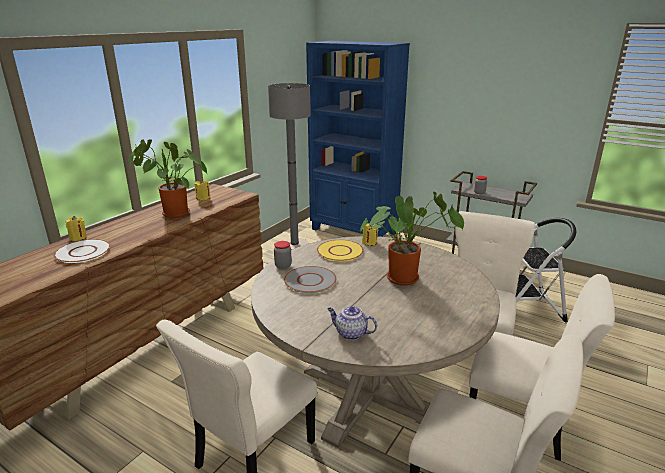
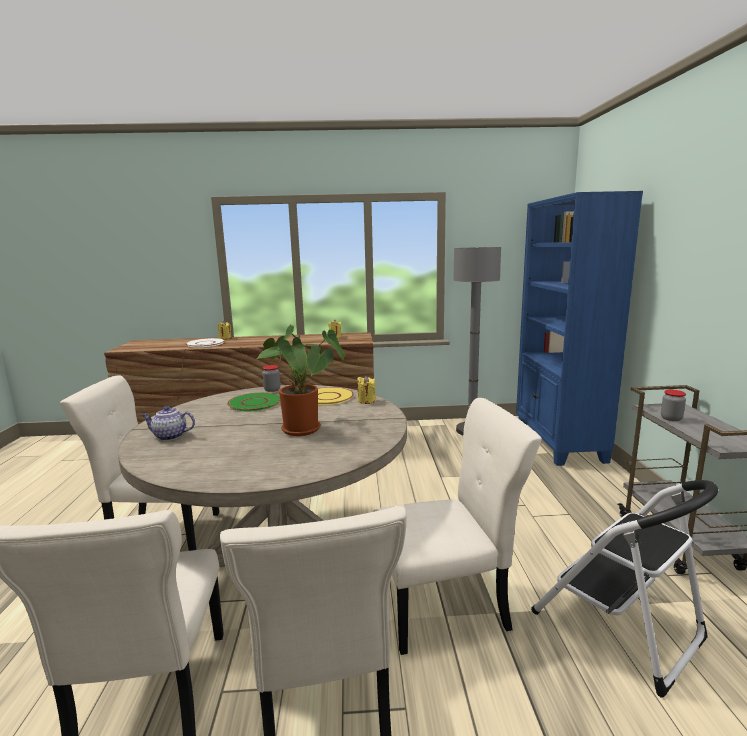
camera: 55 degrees right, 10 degrees down
potted plant [128,139,207,218] -> none
grey plate [284,266,336,293] -> green plate [227,392,280,411]
teapot [327,306,377,340] -> teapot turned 75 degrees counterclockwise [141,406,195,441]

